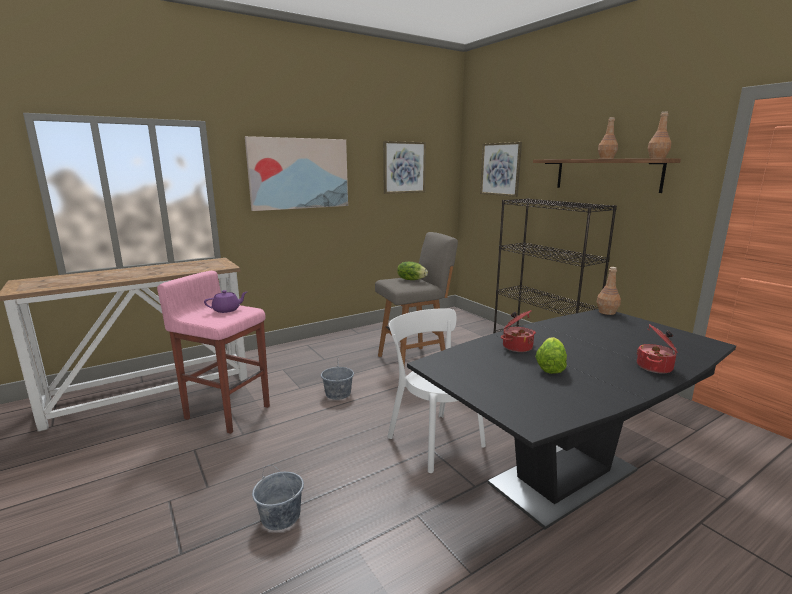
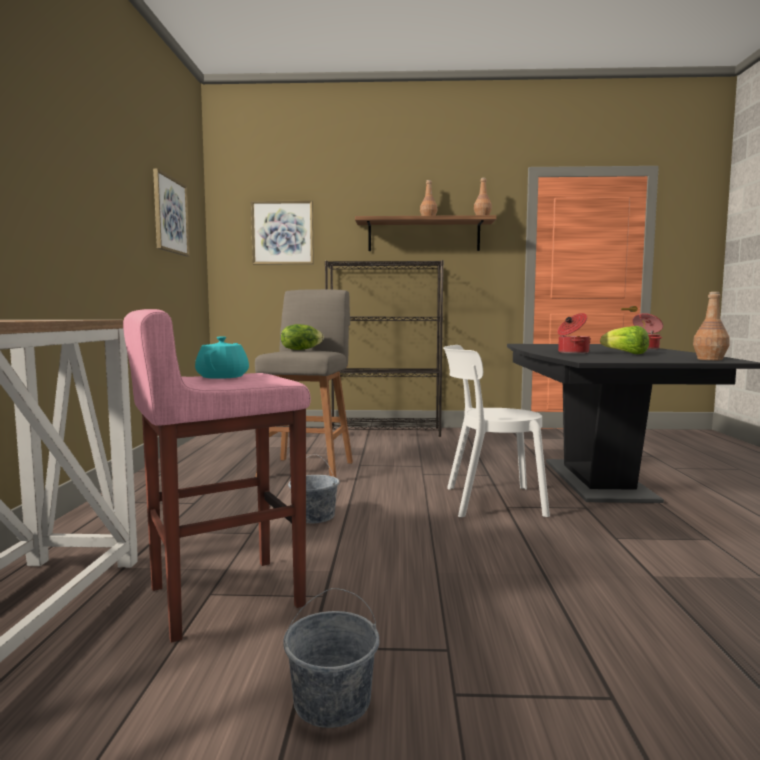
camera: 55 degrees left, 10 degrees down
purple teapot [204,290,247,313] -> turquoise teapot [195,336,249,379]
picture [245,136,348,211] -> none
grey bucket [252,465,304,530] -> grey bucket moved to [283,588,379,728]
brown bottle [597,267,621,315] -> brown bottle moved to [693,292,730,360]

